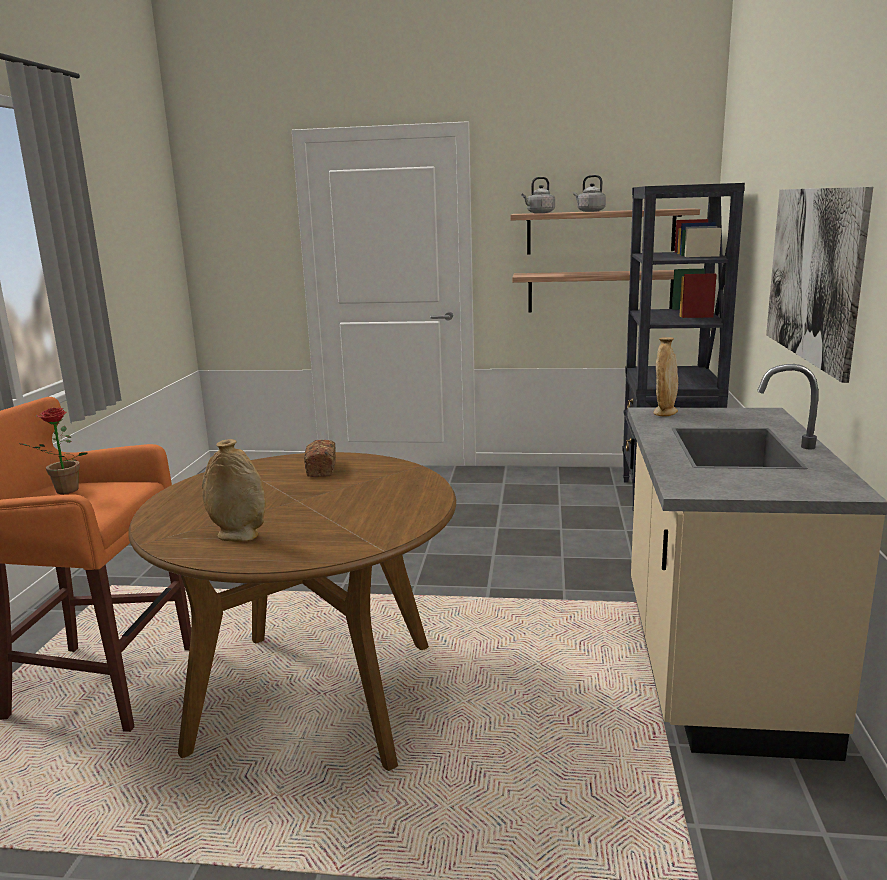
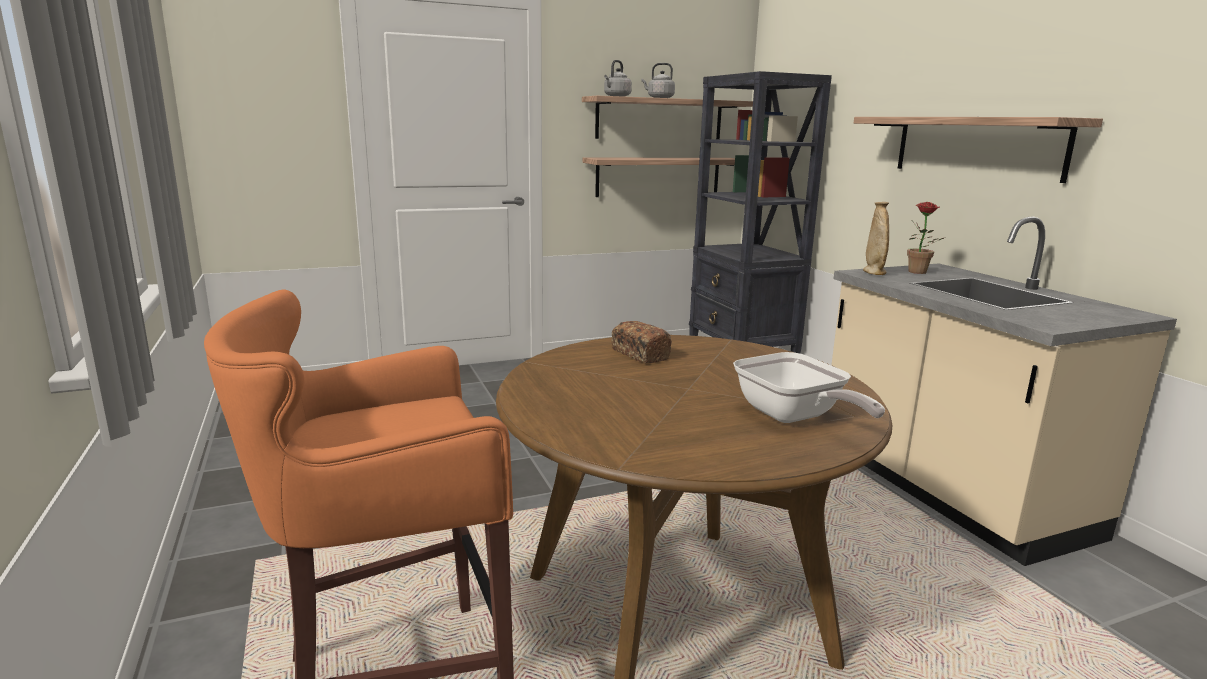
camera: 30 degrees left, 0 degrees up
potted plant [18,407,88,494] -> potted plant moved to [907,202,944,274]
beige vase [202,439,266,542] -> none
picture [766,187,873,383] -> shelf [854,117,1103,183]
none -> frying pan [733,352,885,423]

